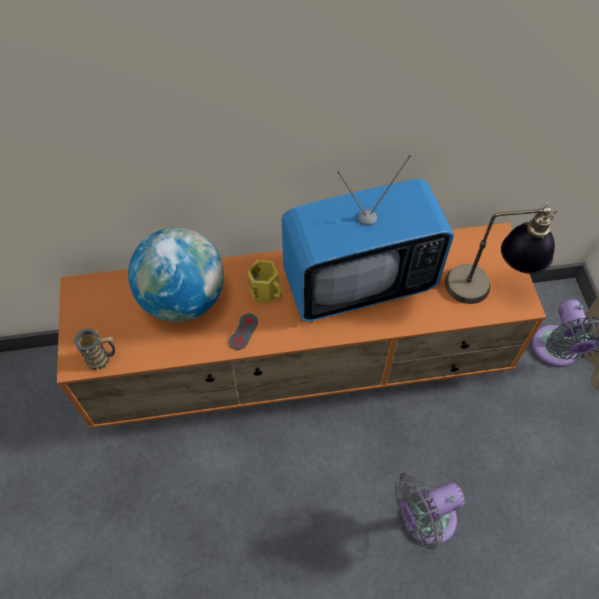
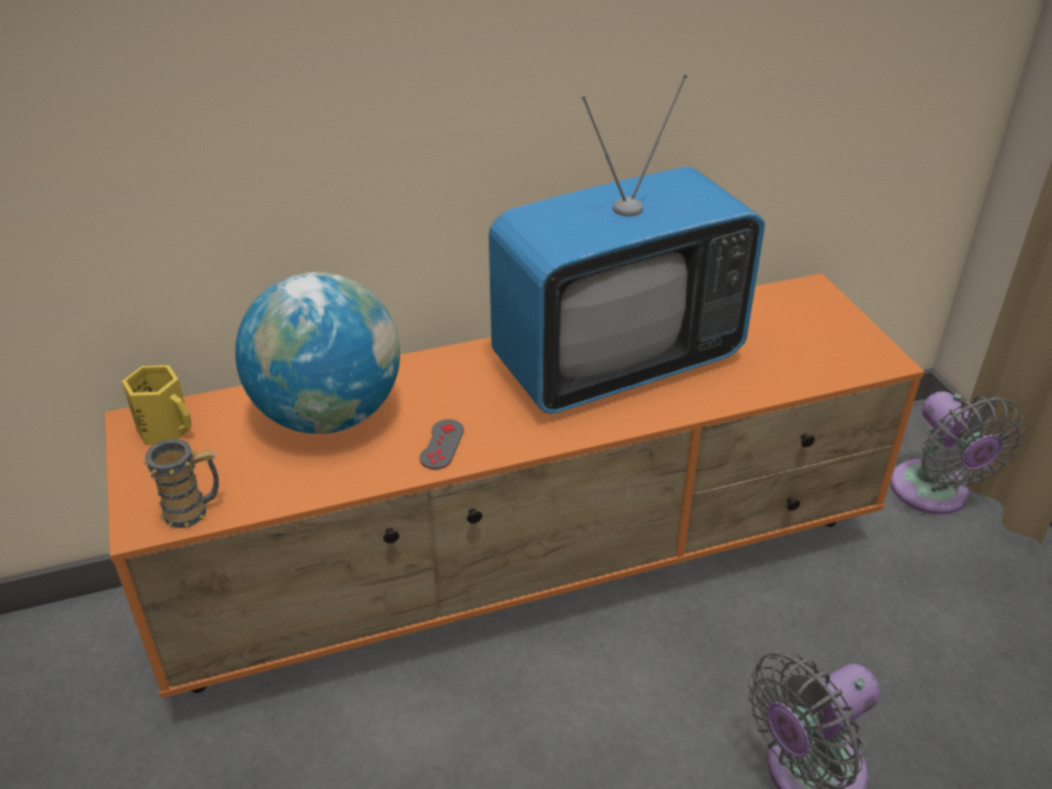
camera: 10 degrees left, 20 degrees down
yellow mug [247,260,282,303] -> yellow mug moved to [122,365,191,445]
table lamp [445,201,558,304] -> none

